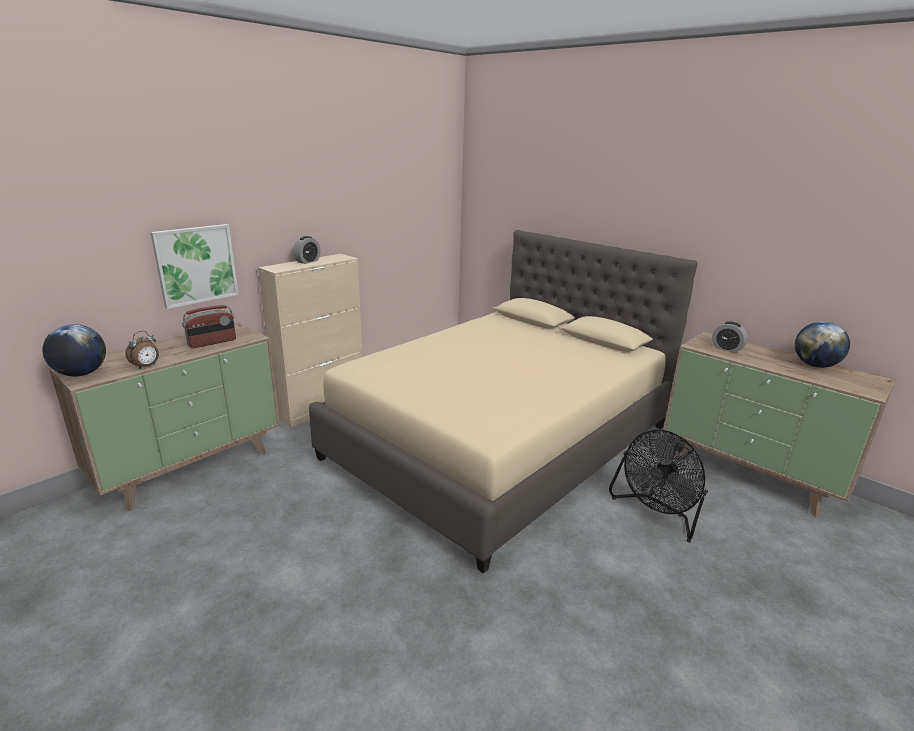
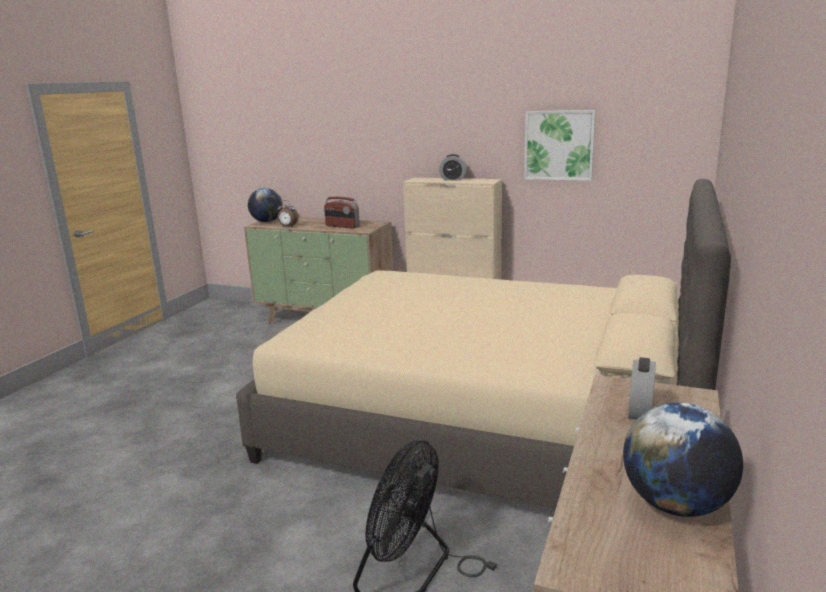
camera: 70 degrees right, 5 degrees down
picture [150,224,239,309] -> picture moved to [524,110,596,181]

